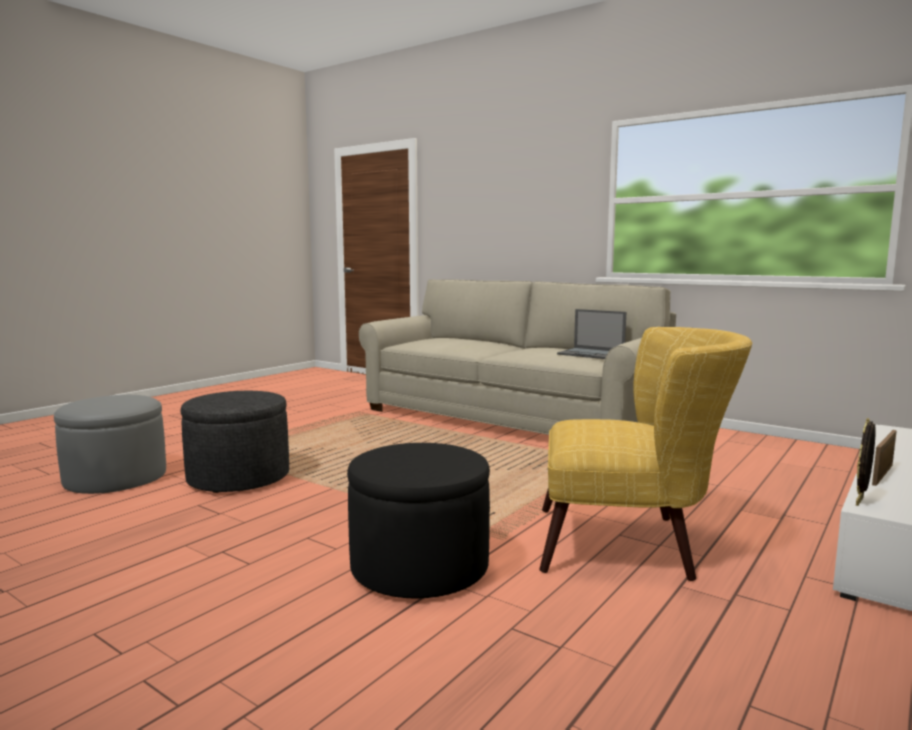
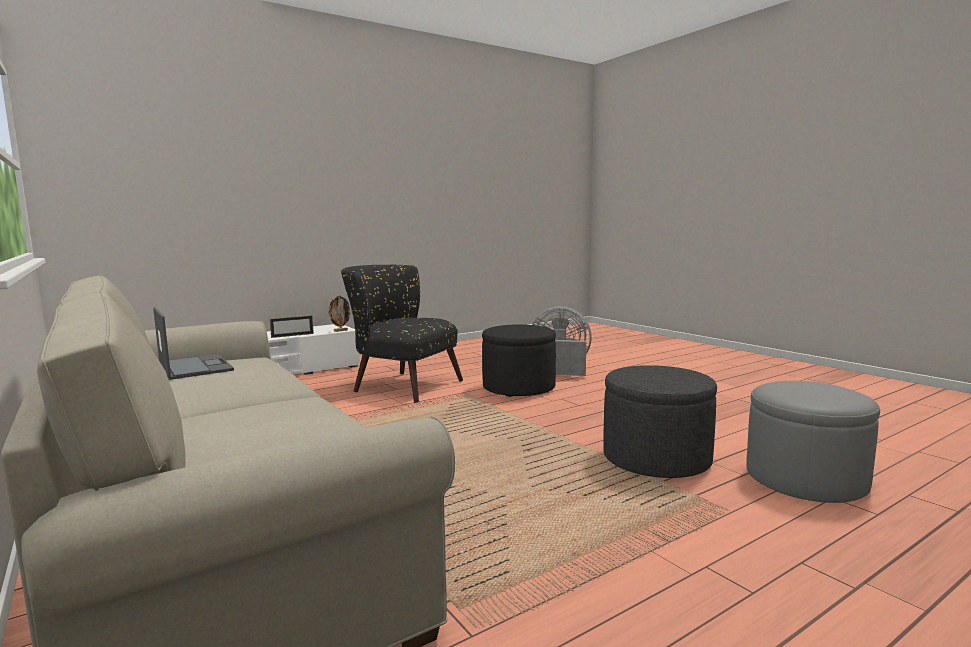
camera: 160 degrees left, 0 degrees up
yellow armchair [539,327,753,581] -> black armchair [341,265,463,403]
none -> grey fan [532,306,592,376]

